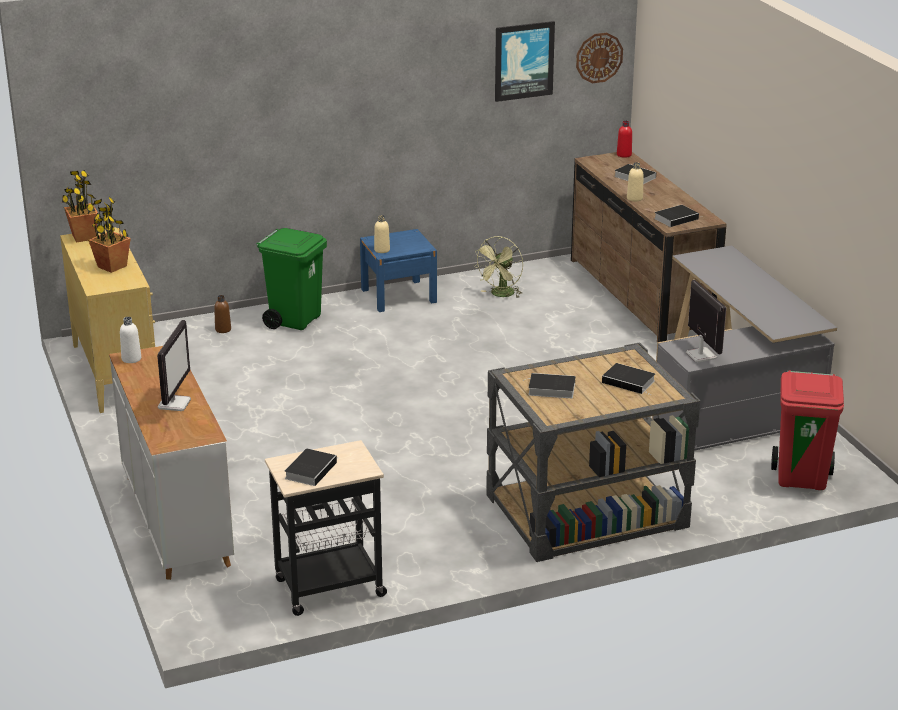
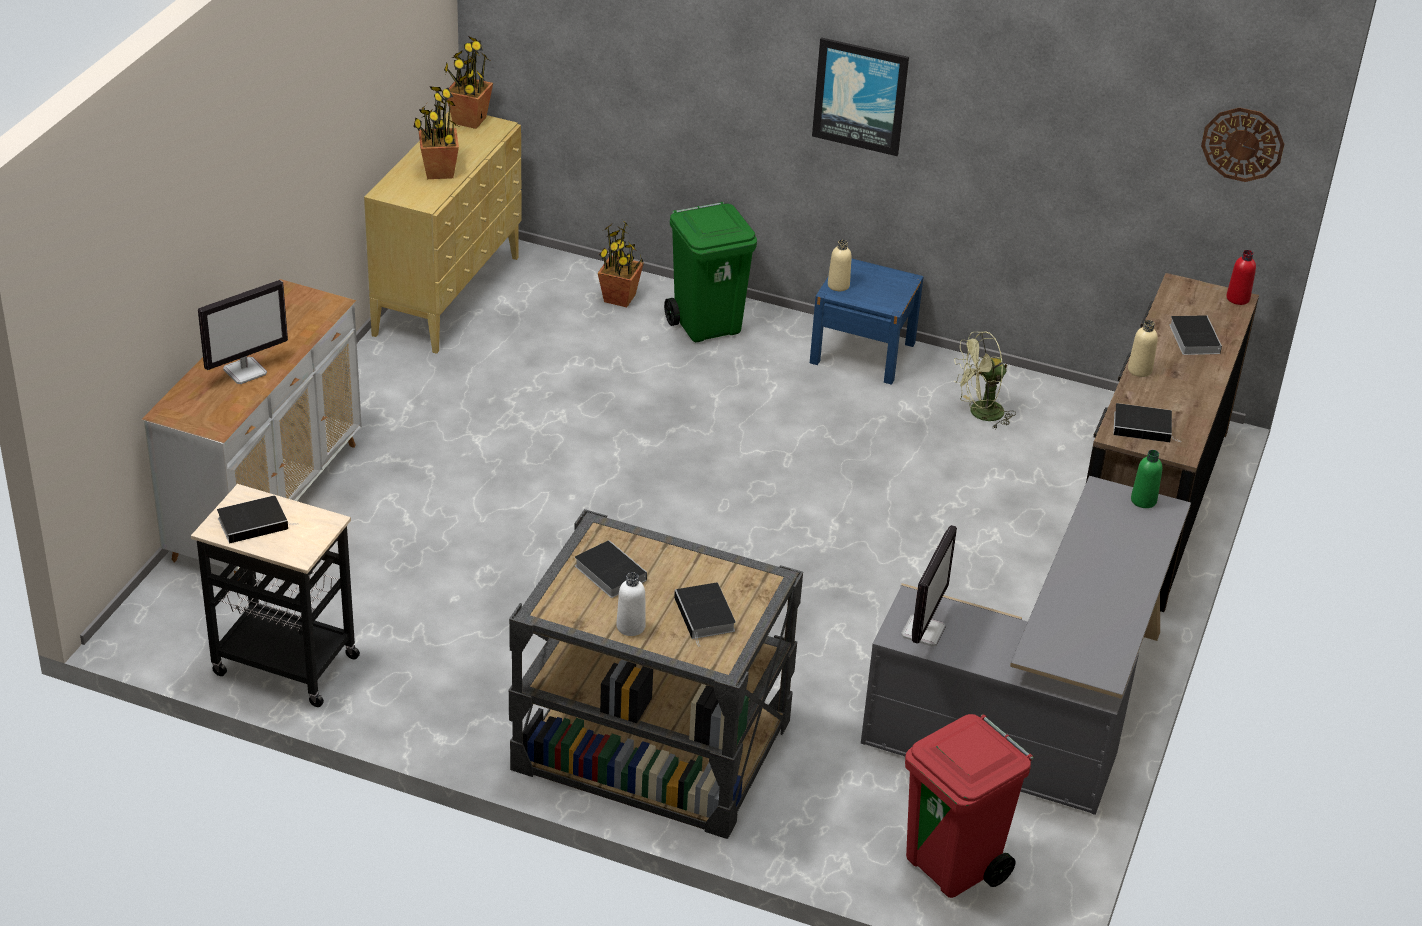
camera: 40 degrees right, 10 degrees up
white bottle [120,317,141,363] -> white bottle moved to [617,572,646,636]
brown bottle [214,295,231,333] -> potted plant [598,221,644,307]
picture [495,21,555,102] -> picture moved to [812,37,909,156]
none -> green bottle [1131,450,1162,508]

